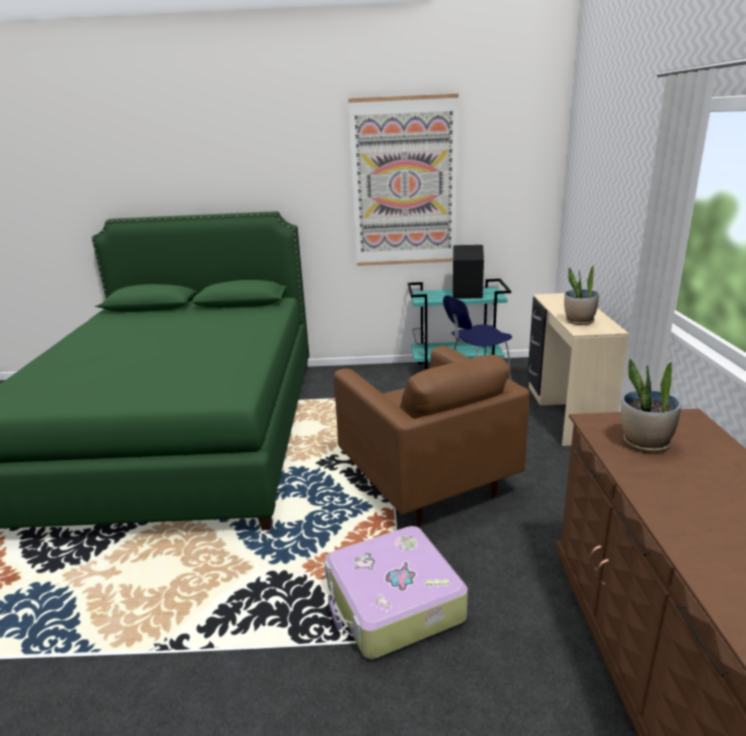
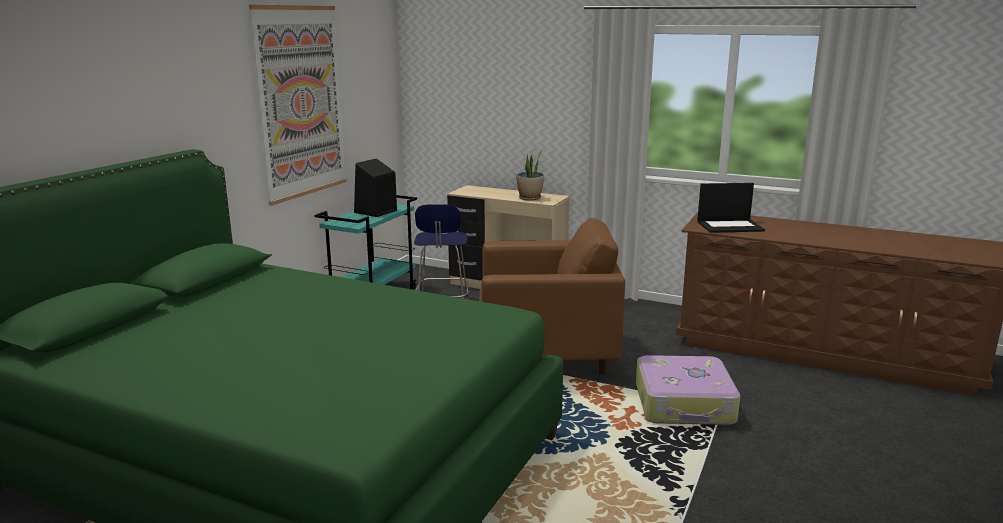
camera: 65 degrees left, 5 degrees down
potted plant [621,359,682,452] -> laptop [697,183,765,233]

